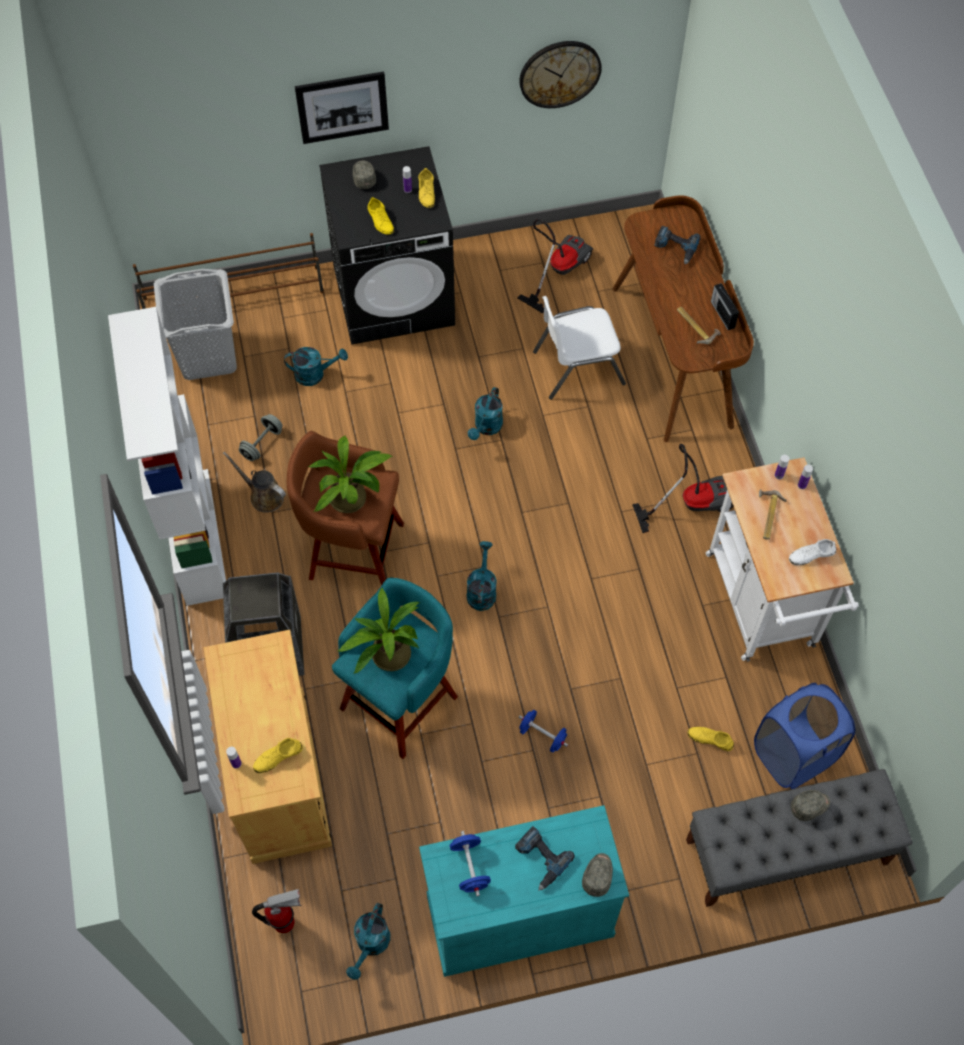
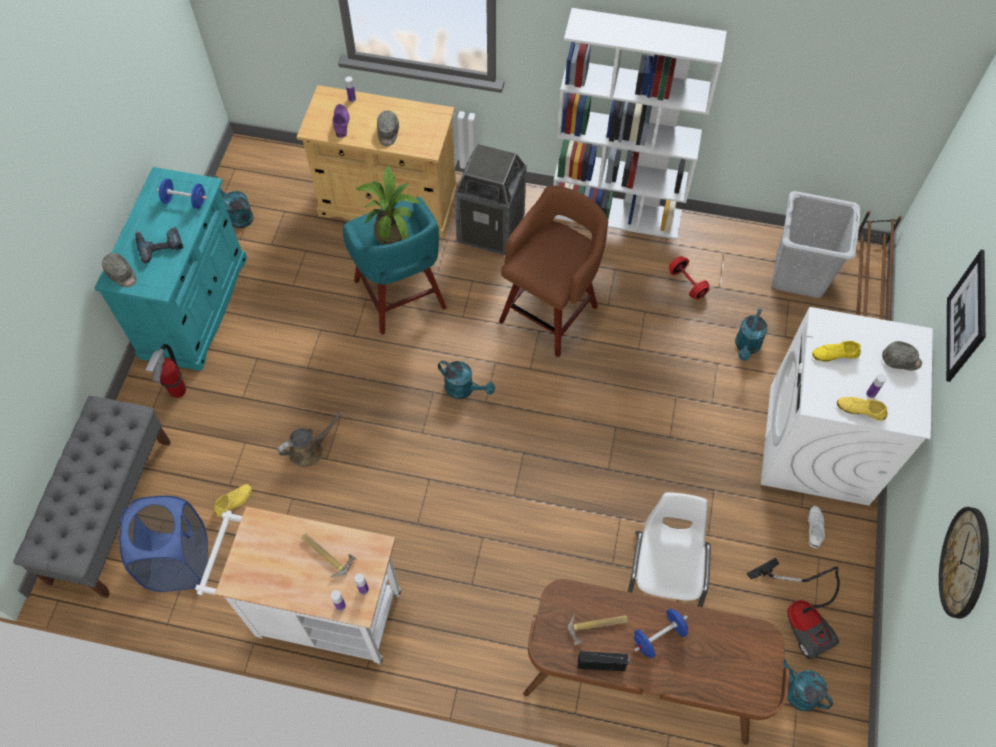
camera: 115 degrees right, 0 degrees up
brown watering can [223,452,286,513] -> brown watering can moved to [277,411,344,467]
grey dumbbell [239,414,283,461] -> red dumbbell [669,256,710,299]
fire extinguisher [252,889,302,933] -> fire extinguisher moved to [145,344,186,398]
yellow shoe [253,738,303,773] -> purple shoe [332,104,350,138]
potted plant [308,435,394,513] -> none
black washing machine [319,146,455,345] -> white washing machine [761,307,933,506]
turquoise watering can [468,387,503,440] -> turquoise watering can moved to [784,650,833,711]
blue dumbbell [518,710,568,753] -> blue dumbbell moved to [634,609,688,658]
vacuum cleaner [632,444,733,533] -> none
power drill [654,226,701,264] -> none
white shoe [789,539,836,565] -> white shoe moved to [808,506,825,548]
grey cap [791,790,830,821] -> grey cap moved to [377,110,399,146]

